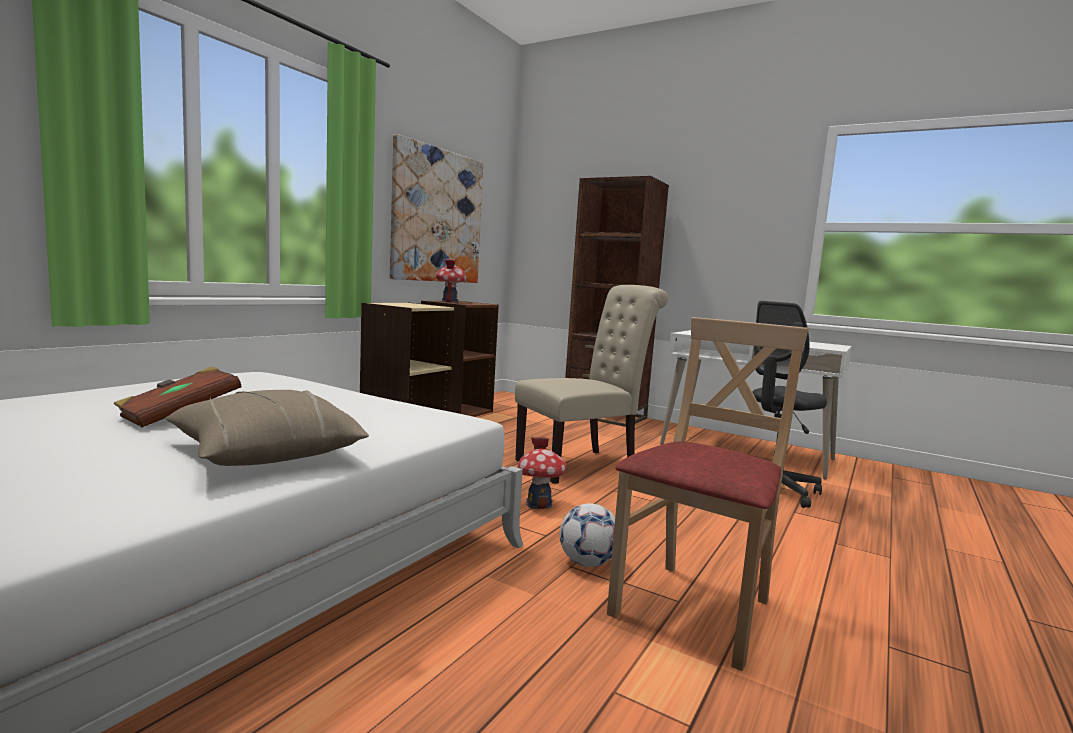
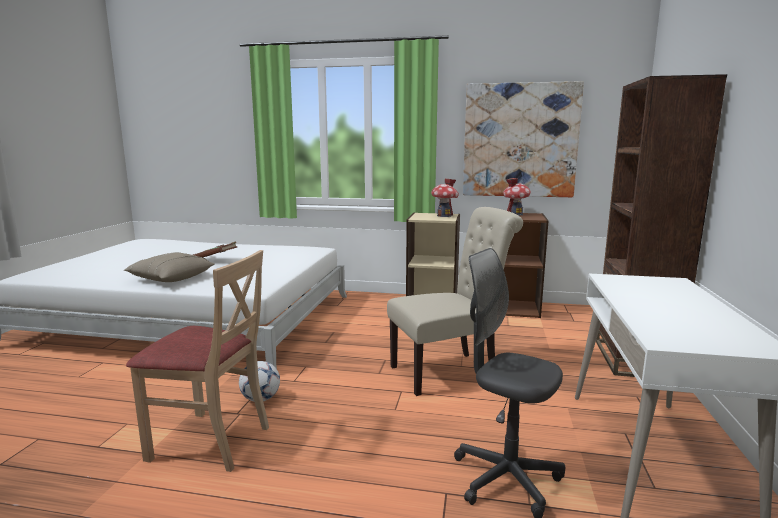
camera: 70 degrees right, 5 degrees up
beige chair [515,285,668,484] -> beige chair turned 60 degrees counterclockwise [387,207,523,396]
toy house [517,437,566,509] -> toy house moved to [431,179,459,217]

